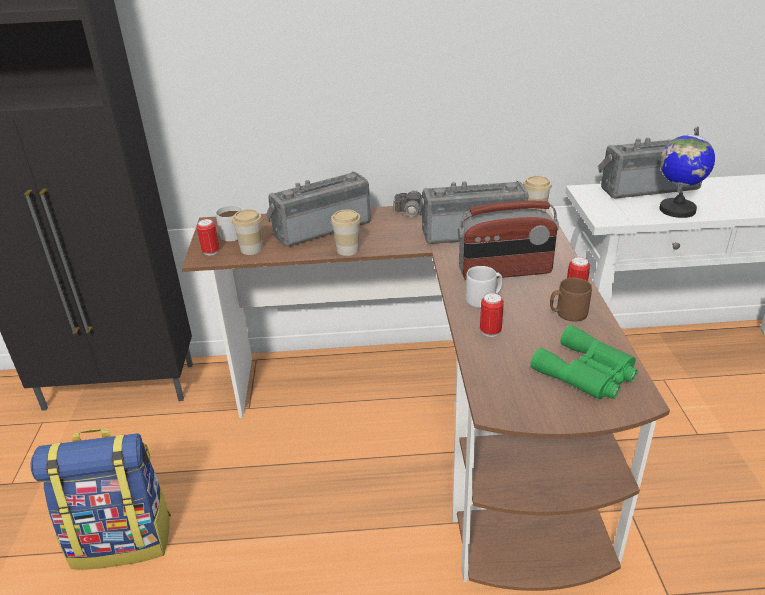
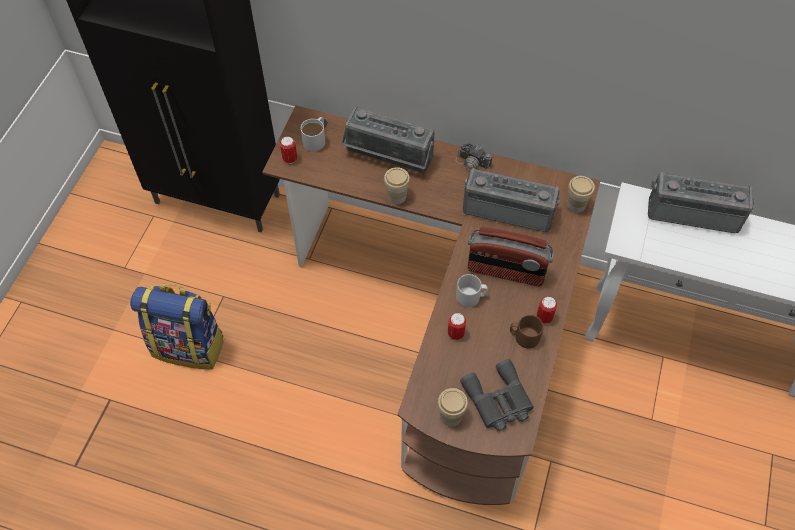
camera: 20 degrees right, 25 degrees up
cup [232,209,263,255] -> cup moved to [438,388,468,426]
radio [266,172,371,247] -> radio turned 150 degrees counterclockwise [341,107,434,173]
green binoculars [531,325,638,399] -> grey binoculars [460,359,534,431]
globe [659,126,715,218] -> none

